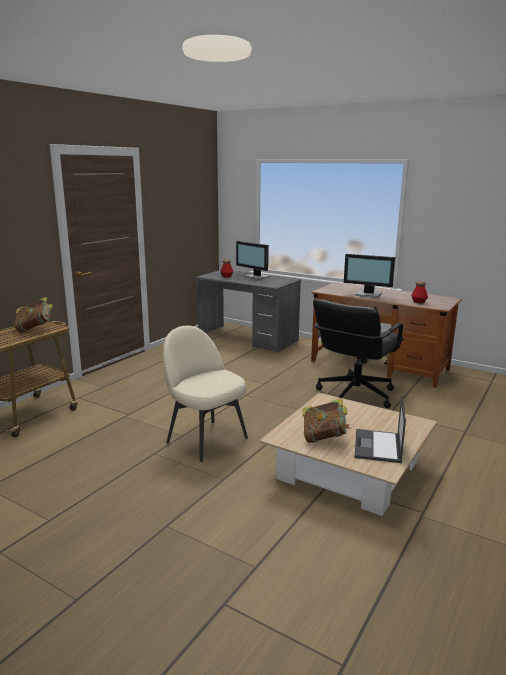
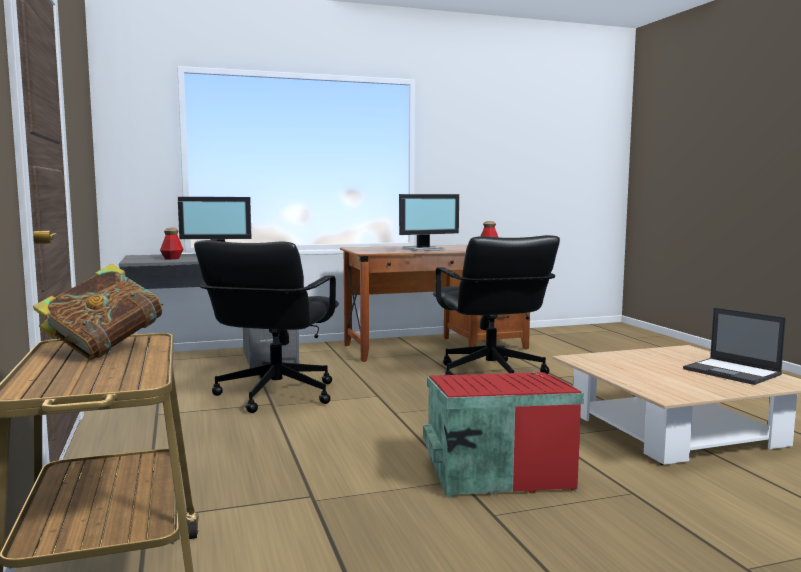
camera: 50 degrees left, 10 degrees down
beige chair [163,326,248,462] -> red storage box [423,372,584,498]
book [303,398,350,443] -> none
none -> black office chair [194,240,339,413]

